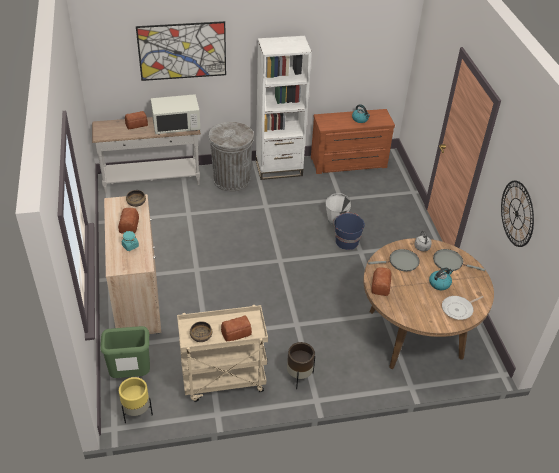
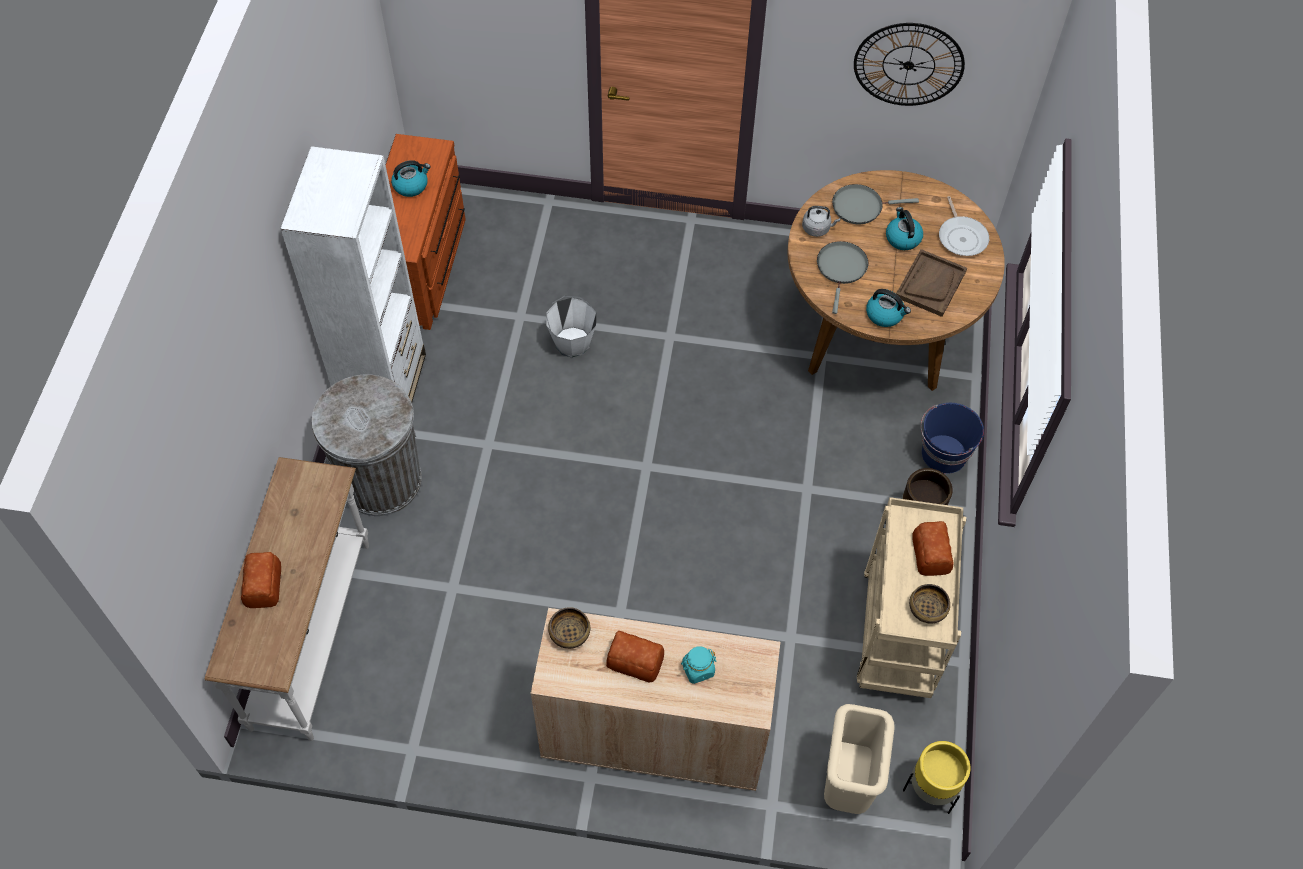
camera: 70 degrees left, 15 degrees up
green trash can [100,326,150,378] -> beige trash can [824,704,895,814]
picture [136,21,226,81] -> none
white microwave [151,94,200,135] -> none
blue bucket [333,213,365,250] -> blue bucket moved to [921,403,984,474]
bread [371,267,392,296] -> kettle [866,289,911,327]
grey frying pan [433,249,485,271] -> grey frying pan turned 45 degrees clockwise [832,184,919,224]
none -> brown tray [896,249,967,317]

